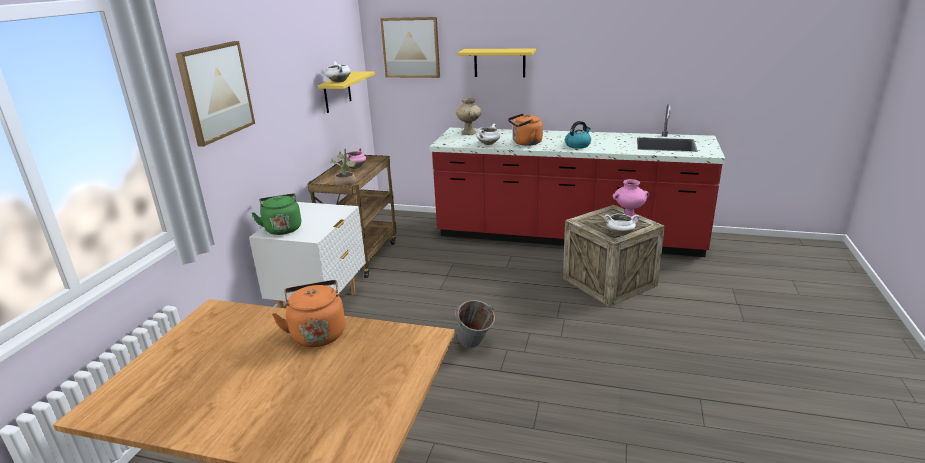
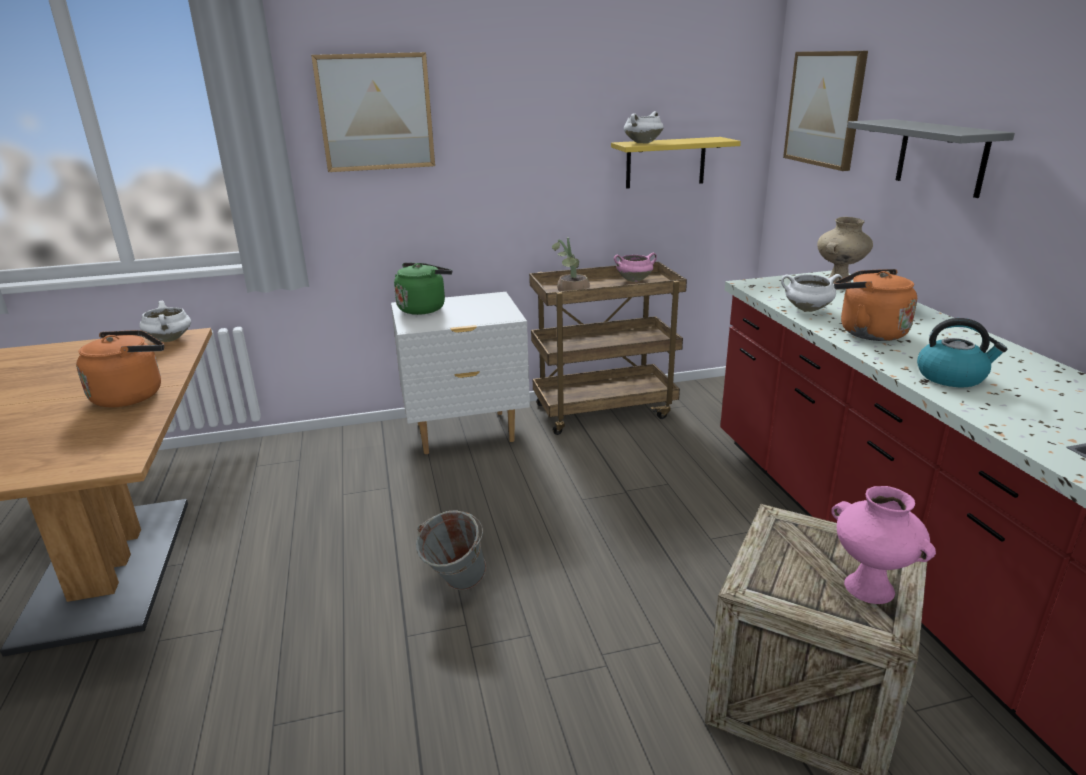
camera: 60 degrees right, 0 degrees up
yellow shelf [458,48,536,77] -> grey shelf [847,119,1015,198]
white cooking pot [604,214,639,236] -> white cooking pot moved to [139,301,191,342]

